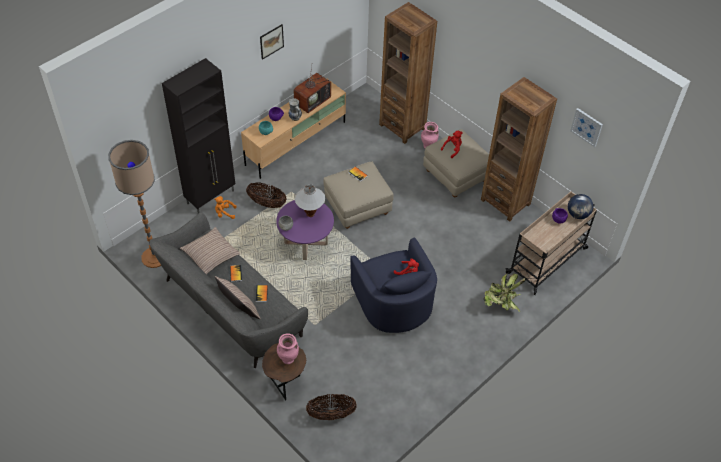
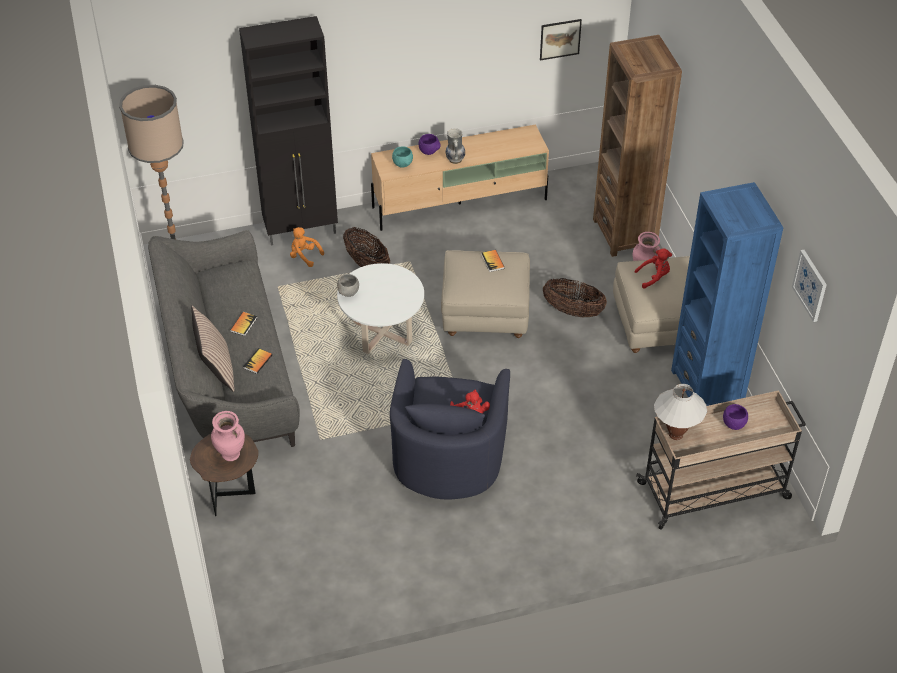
camera: 30 degrees right, 5 degrees down
pillow [180,227,240,274] -> none
picture [260,24,284,60] -> picture moved to [540,19,582,61]
purple coffee table [276,200,334,260] -> white coffee table [337,263,424,354]
television [294,66,331,113] -> none
white table lamp [295,184,325,217] -> white table lamp moved to [654,384,707,440]
basket [306,394,357,420] -> basket moved to [543,278,607,318]
brown bookcase [481,77,557,222] -> blue bookcase [671,182,783,406]
potted plant [484,274,526,312] -> none
globe [568,194,593,219] -> none

